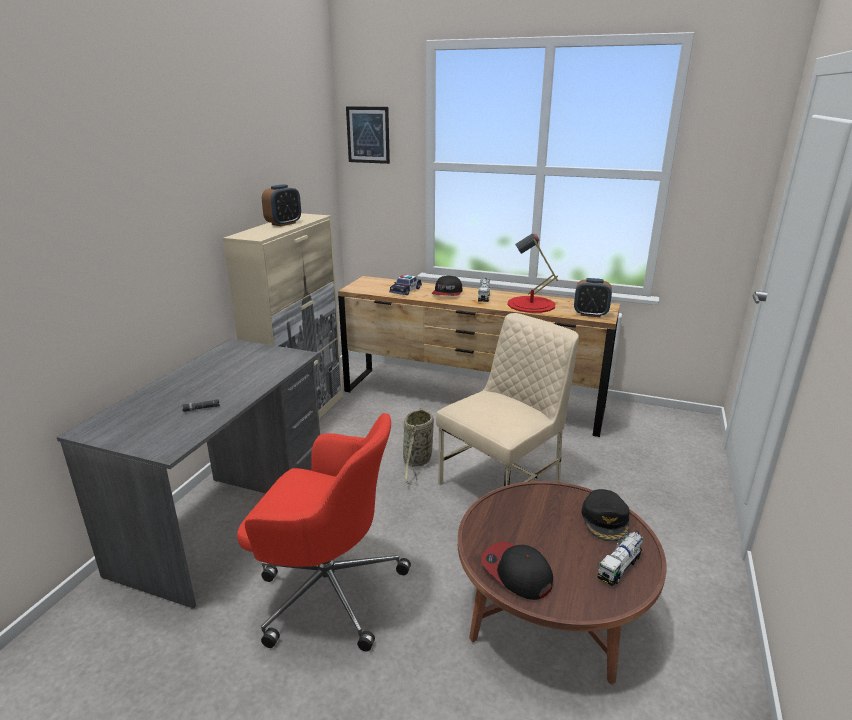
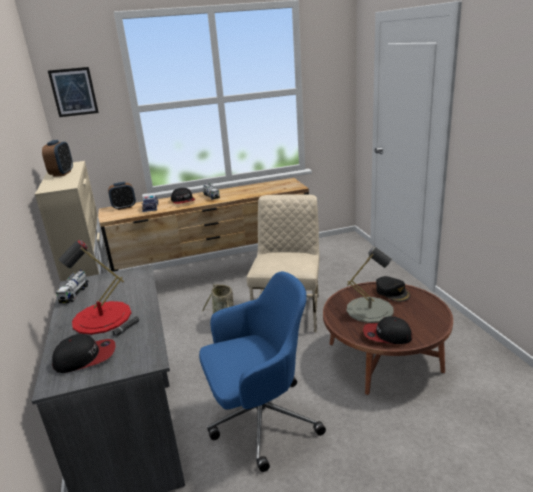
camera: 35 degrees left, 0 degrees up
red office chair [237,413,411,652] -> blue office chair [199,271,326,472]
red table lamp [507,233,558,313] -> red table lamp moved to [58,240,131,335]
alarm clock [574,278,612,318] -> alarm clock moved to [108,182,136,210]
toy truck [597,531,643,586] -> toy truck moved to [56,270,89,303]
none -> cap [52,334,115,373]
none -> grey table lamp [347,247,393,323]

